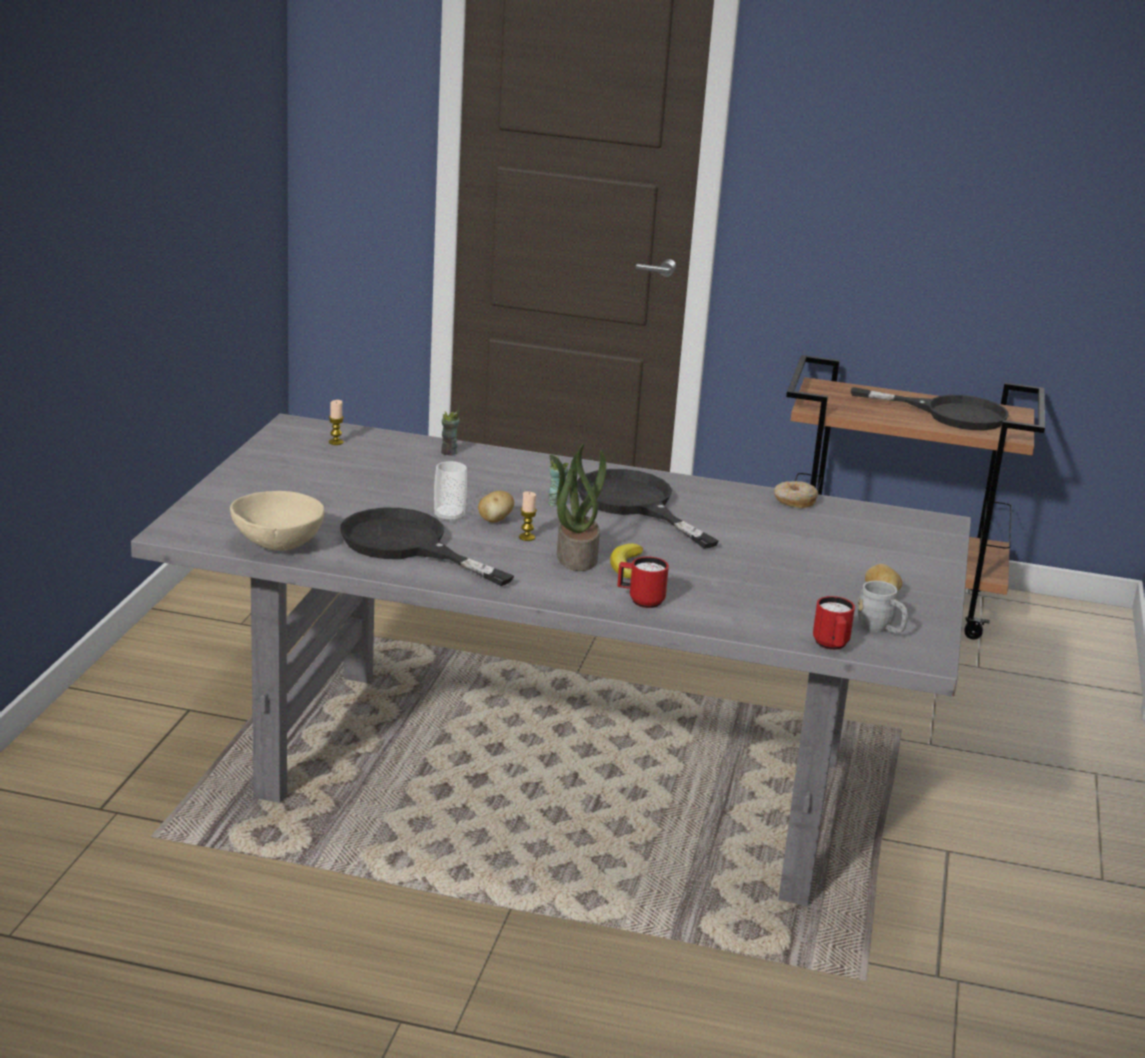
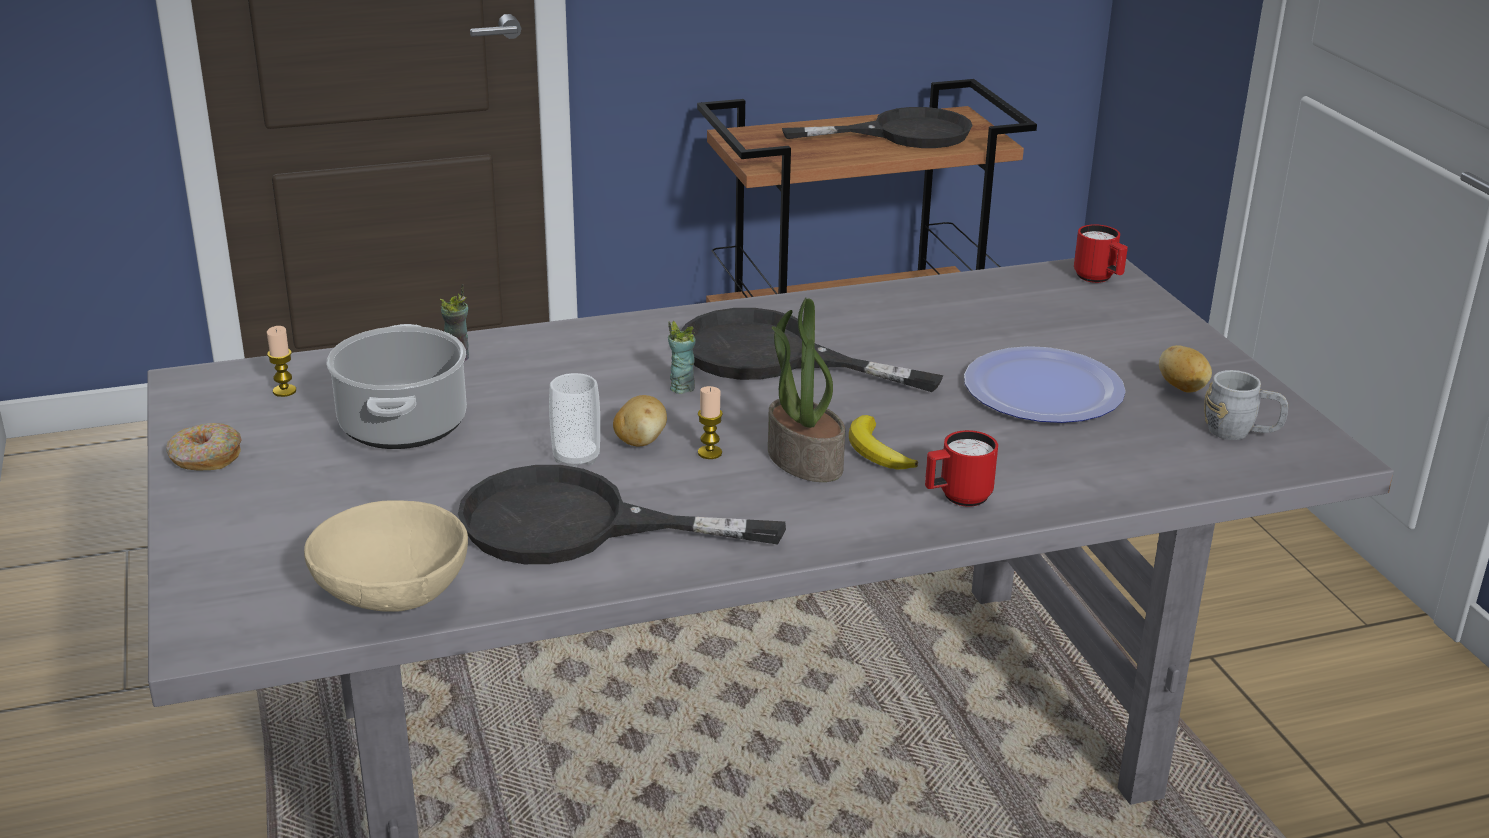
camera: 30 degrees left, 5 degrees up
donut [774,481,818,508] -> donut moved to [166,423,242,471]
red mug [813,596,855,650] -> red mug moved to [1074,224,1128,283]
none -> cooking pot [326,324,467,449]
none -> plate [964,346,1126,423]

